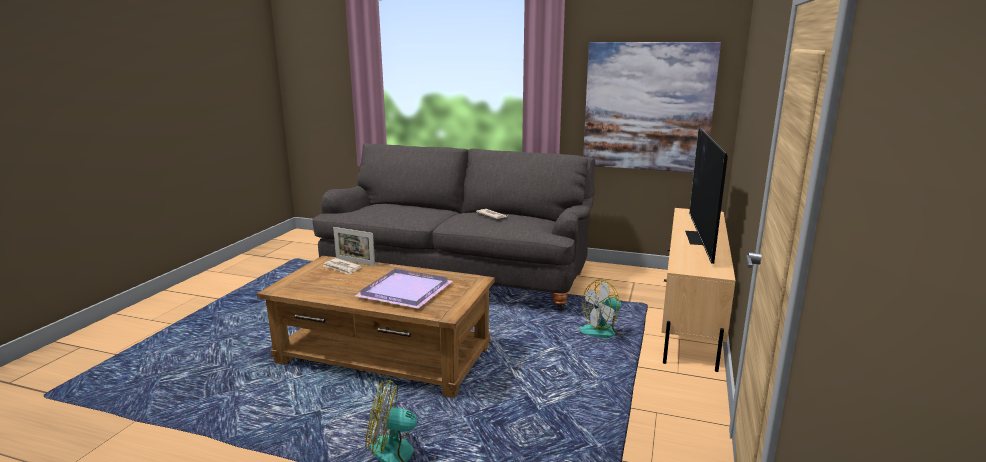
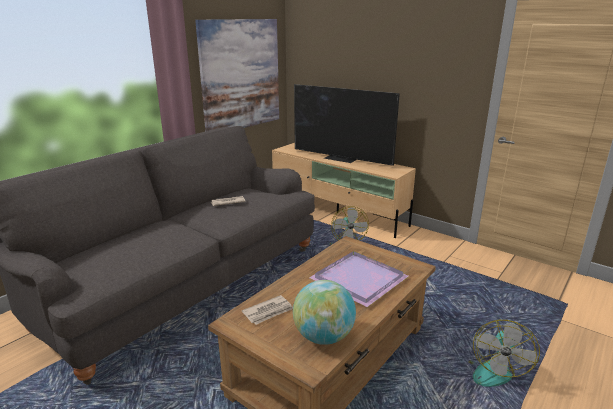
camera: 70 degrees left, 5 degrees up
picture frame [333,227,375,266] -> none
none -> globe [293,280,356,345]

